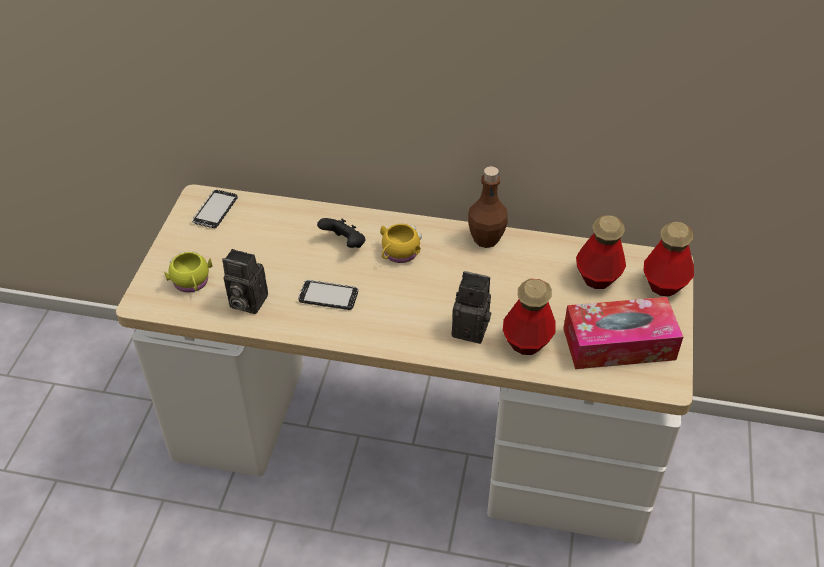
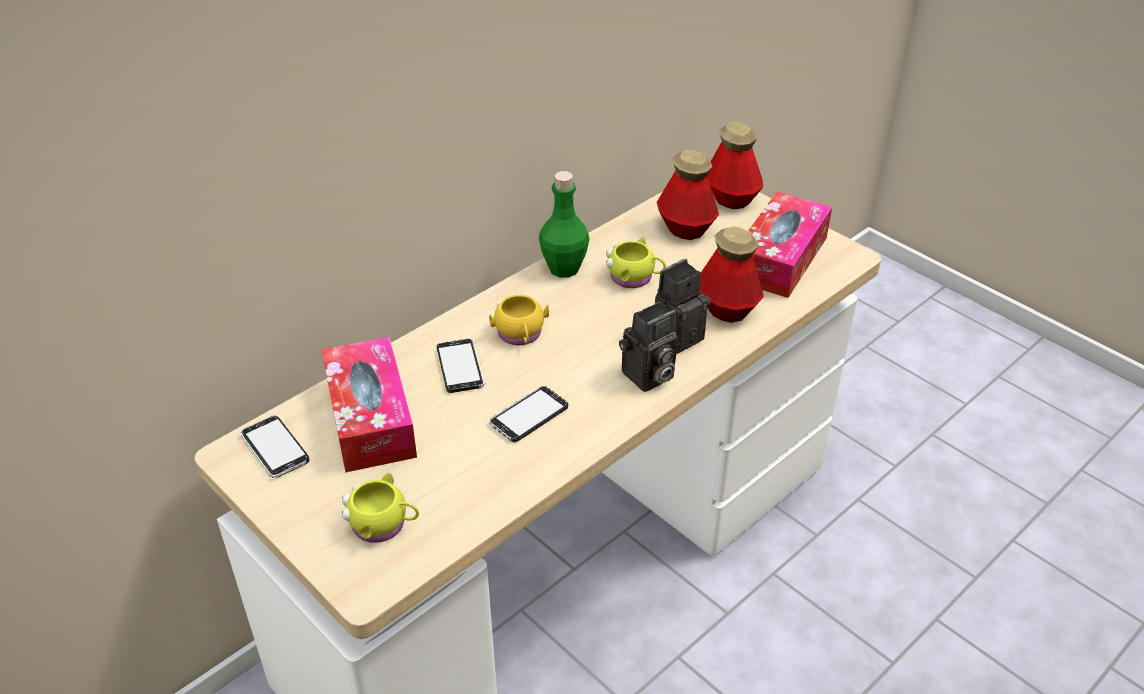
camera: 55 degrees left, 5 degrees down
camera [222,249,268,314] -> camera moved to [619,302,678,392]
black game controller [317,218,365,248] -> phone [437,338,485,393]
brown bottle [468,166,508,248] -> green bottle [539,171,589,278]
none -> tissue box [321,337,417,473]
none -> yellow mug [606,238,666,288]

